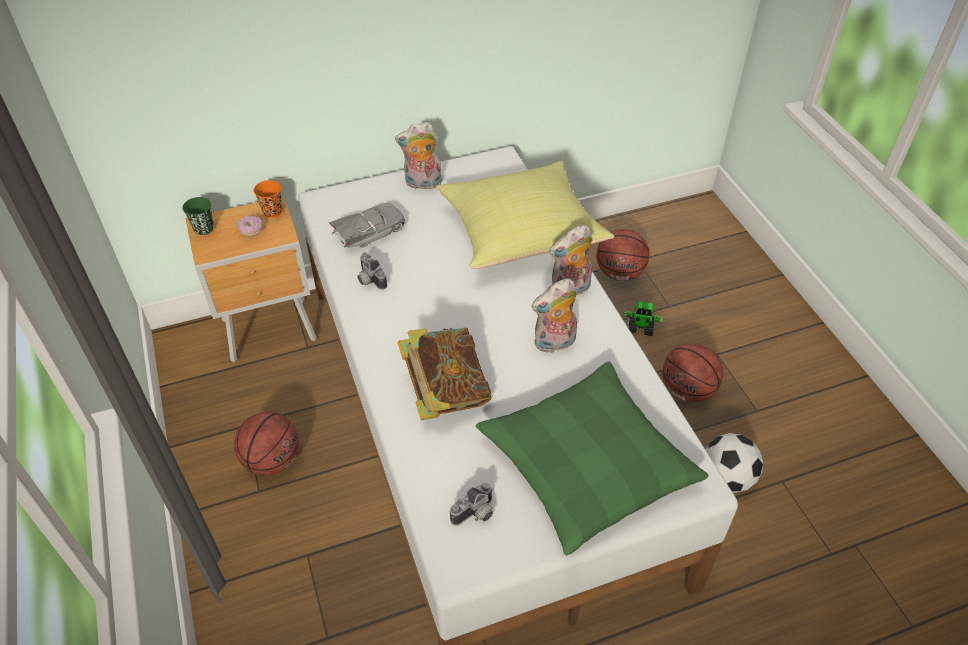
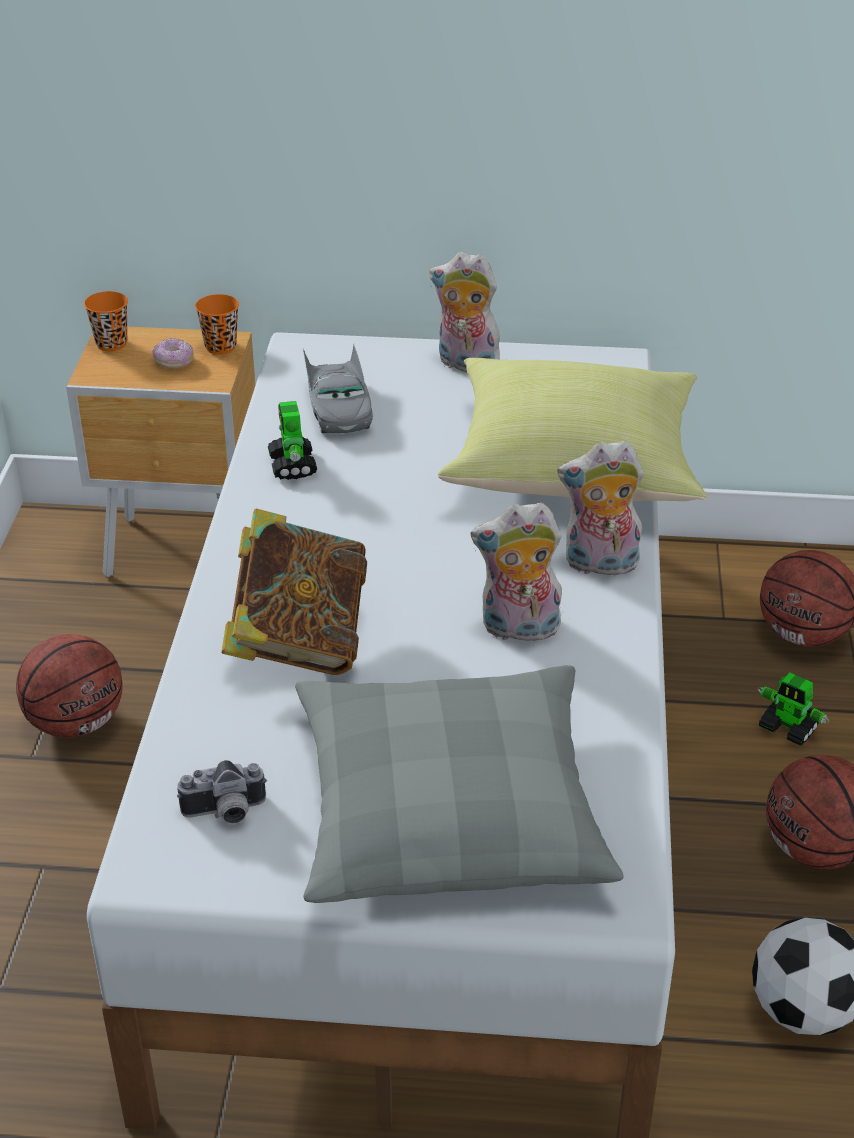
camera: 25 degrees right, 10 degrees down
green cup [183,197,214,235] -> orange cup [84,291,128,351]
grey toy car [328,203,405,247] -> grey toy car turned 90 degrees clockwise [303,345,373,433]
camera [357,253,387,290] -> toy robot [268,401,317,480]
green pillow [476,362,708,555] -> grey pillow [295,665,624,903]

